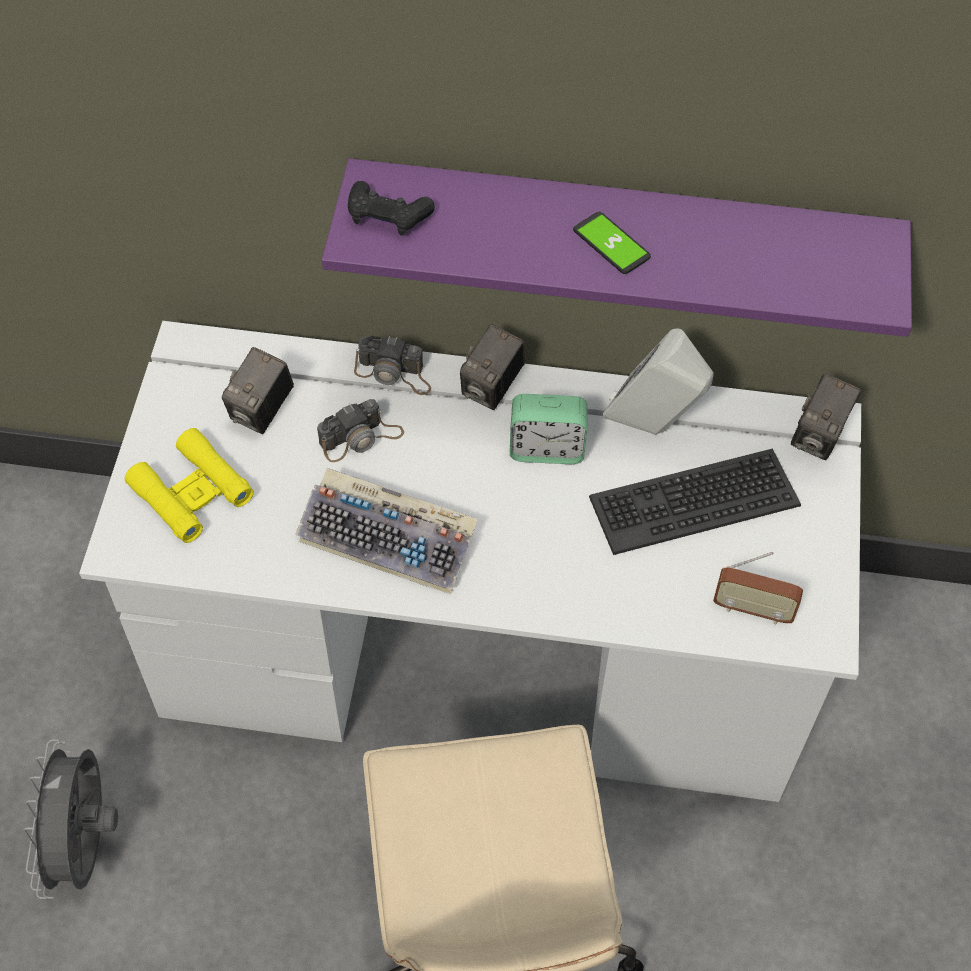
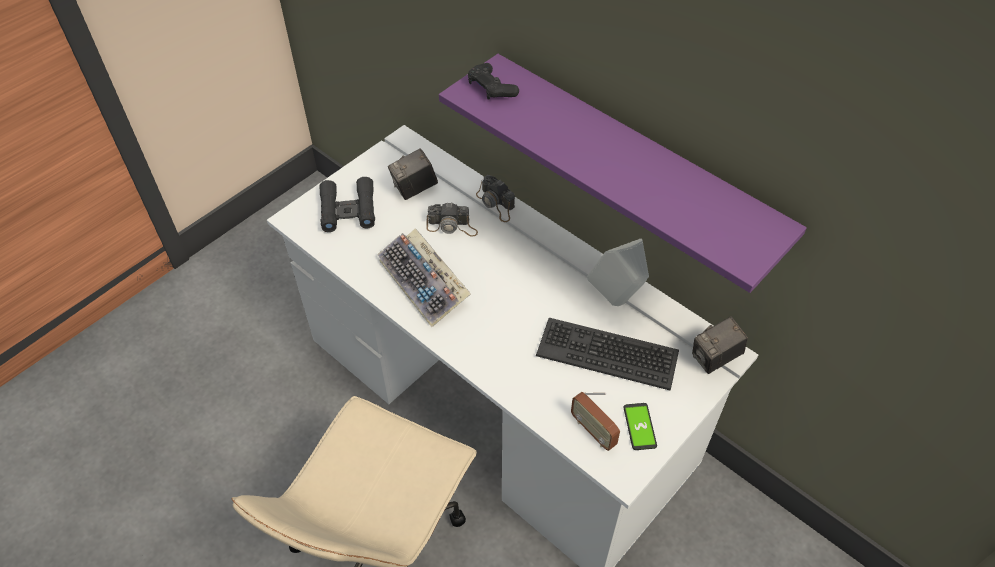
camera: 35 degrees right, 5 degrees down
grey fan [24,739,118,899] -> none
yellow binoculars [125,428,254,543] -> black binoculars [319,177,375,232]
camera [460,324,525,410] -> none
alarm clock [510,394,588,464] -> none
phone [573,212,651,274] -> phone moved to [623,403,657,450]

